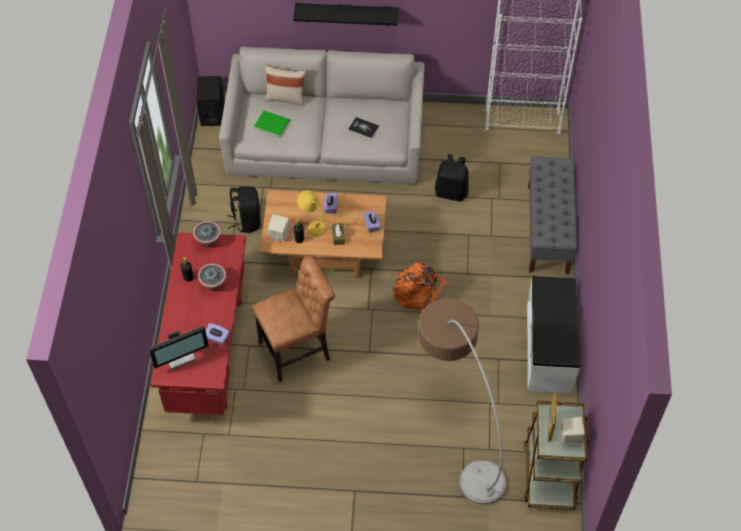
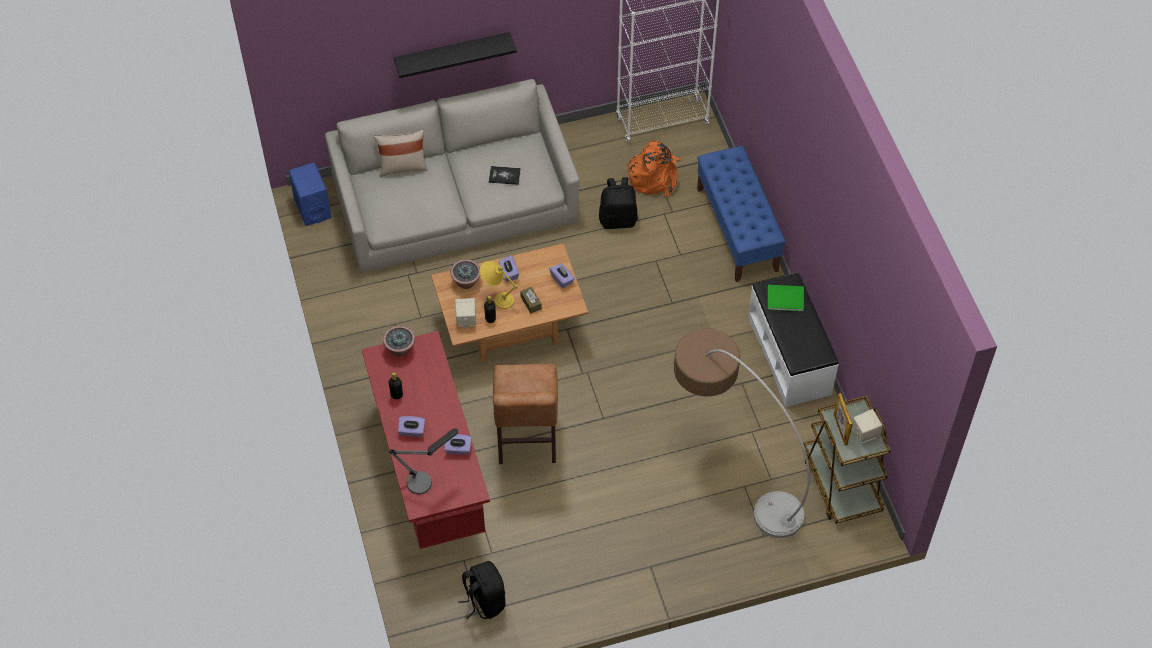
camera: 20 degrees left, 0 degrees up
monitor [148,325,209,370] -> table lamp [389,428,458,494]
black speaker [196,76,225,126] -> blue speaker [289,163,332,226]
potted plant [198,263,226,291] -> potted plant moved to [450,259,480,289]
black backpack [228,187,261,233] -> black backpack moved to [458,561,506,619]
brown chair [252,256,335,382] -> brown chair turned 135 degrees clockwise [493,364,558,464]
green book [254,111,290,137] -> green book moved to [768,285,804,311]
orange backpack [393,262,449,315] -> orange backpack moved to [626,140,681,197]
grey bench [528,157,577,274] -> blue bench [697,146,786,282]
none -> purple tissue box [398,416,425,437]

